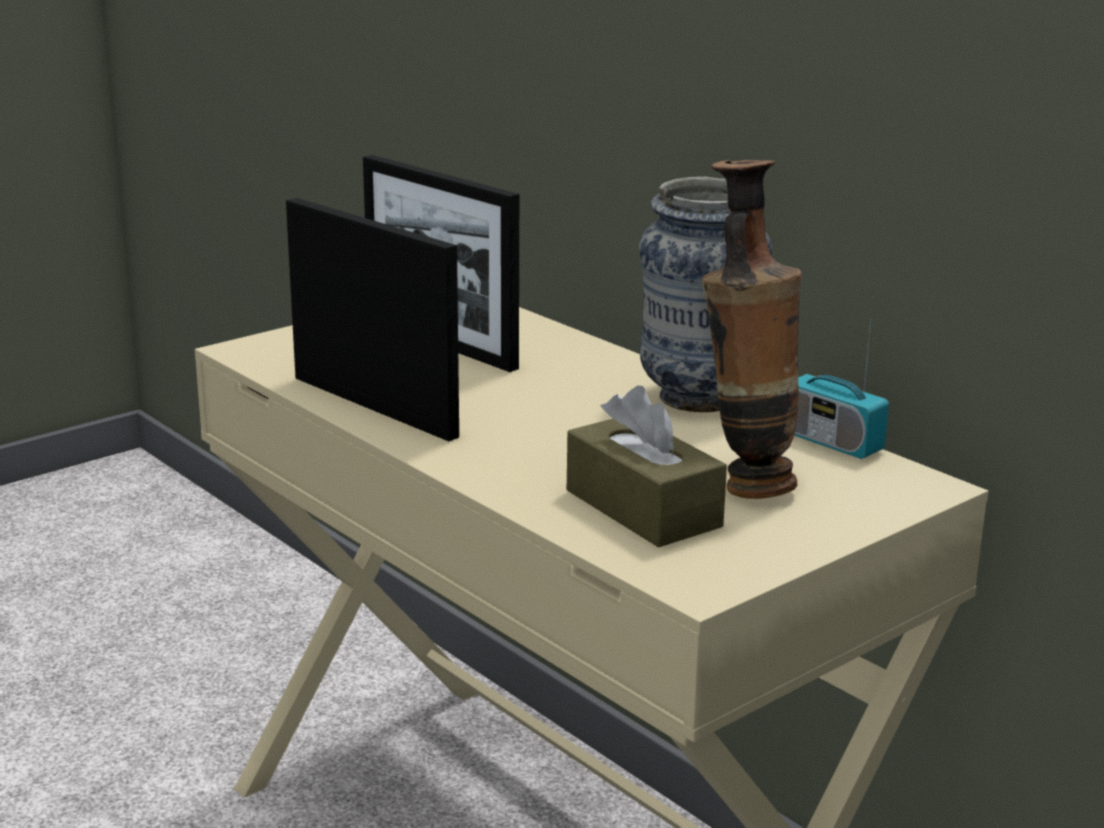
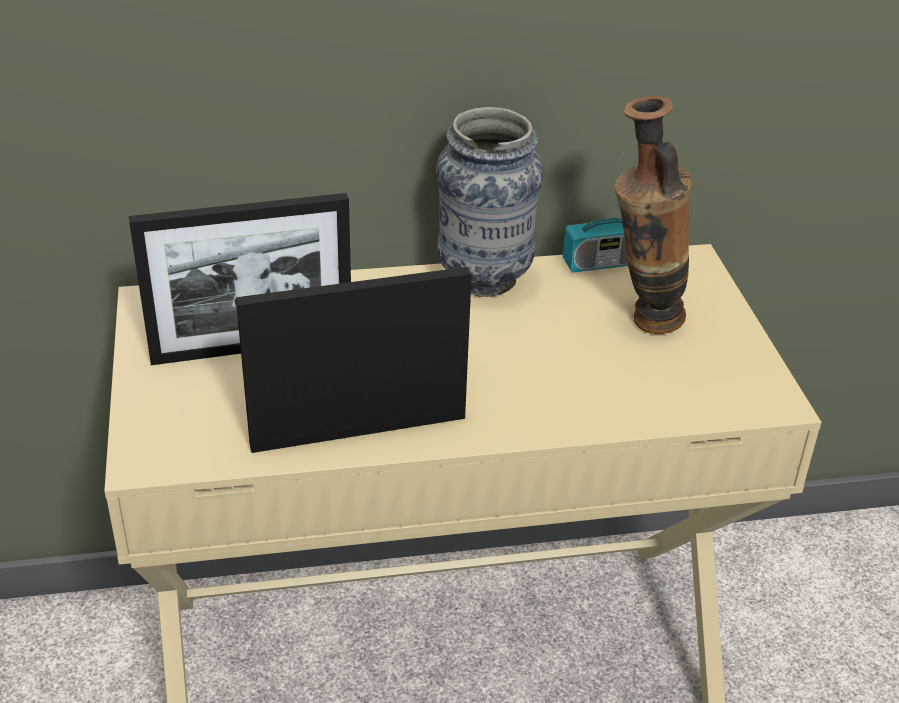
camera: 60 degrees left, 15 degrees up
brown tissue box [567,386,727,547] -> none

